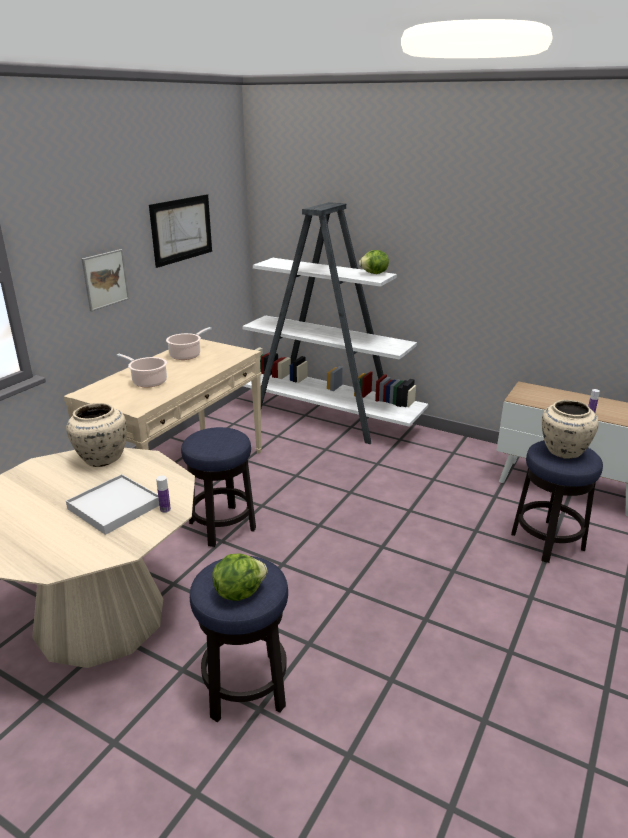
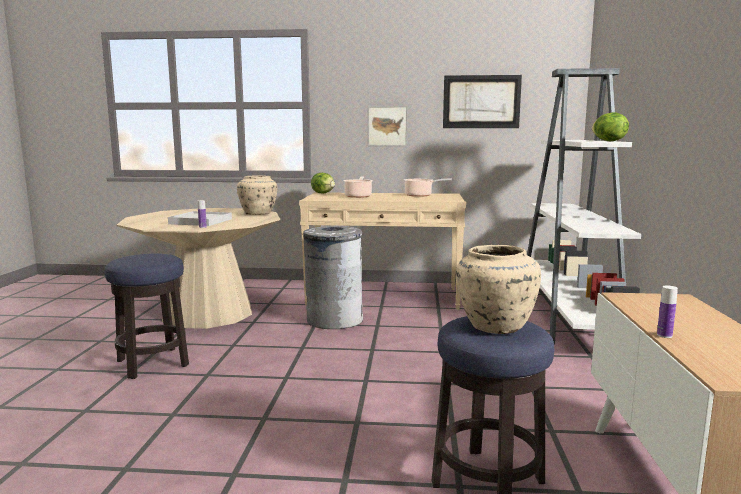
camera: 65 degrees right, 15 degrees down
stool [181,427,256,547] -> grey trash can [303,226,363,329]
lettuce [213,553,268,601] -> lettuce moved to [311,173,335,193]

